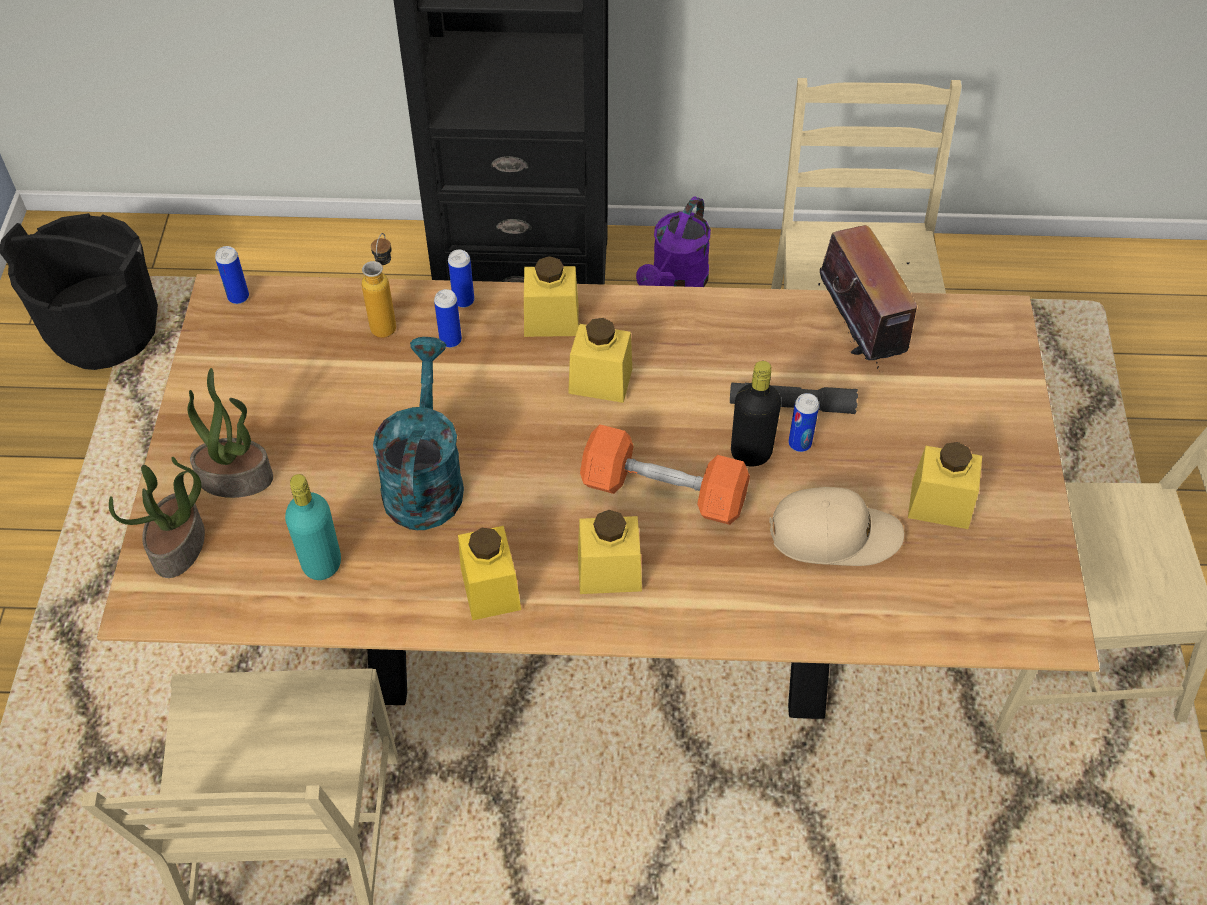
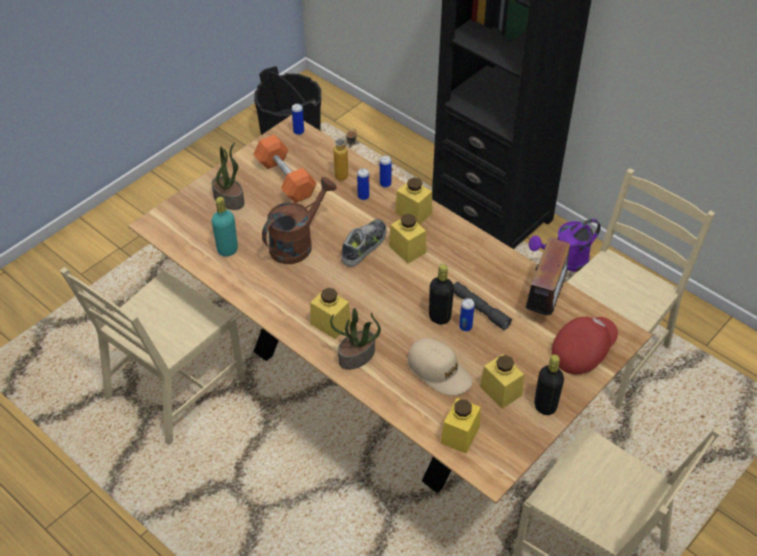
camera: 40 degrees right, 5 degrees down
potted plant [109,457,205,578] -> potted plant moved to [330,308,381,370]
turquoise watering can [373,337,464,530] -> brown watering can [262,177,337,264]
yellow jar [458,526,521,621] -> yellow jar moved to [441,398,481,454]
orange dumbbell [580,424,750,525] -> orange dumbbell moved to [253,135,317,203]
none -> shoe [341,219,387,267]
none -> black bottle [534,354,564,415]
none -> red cap [552,317,618,374]

